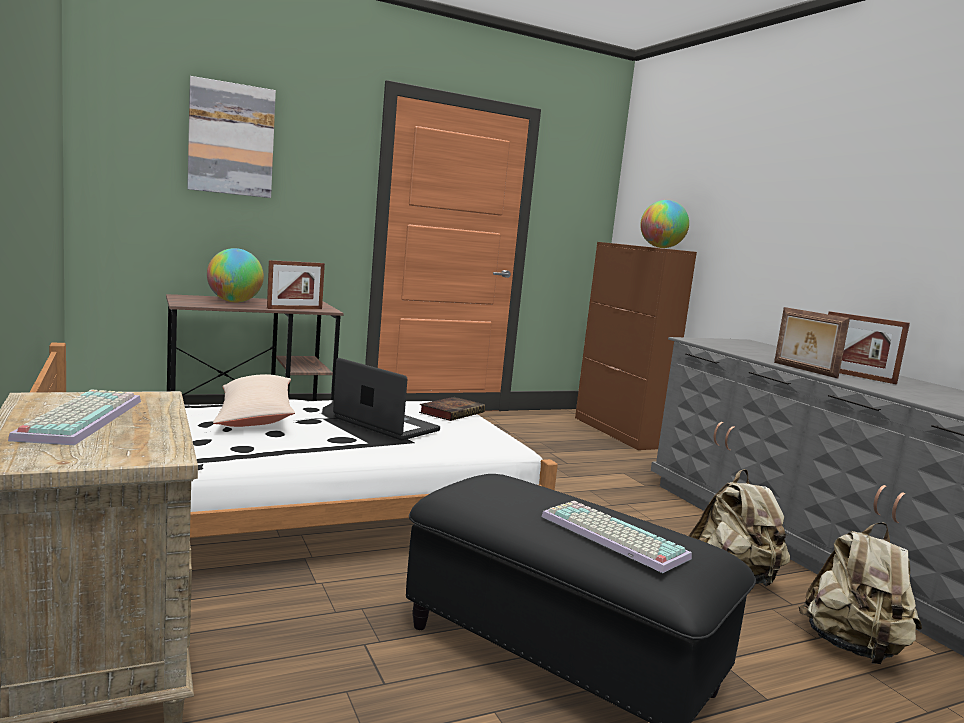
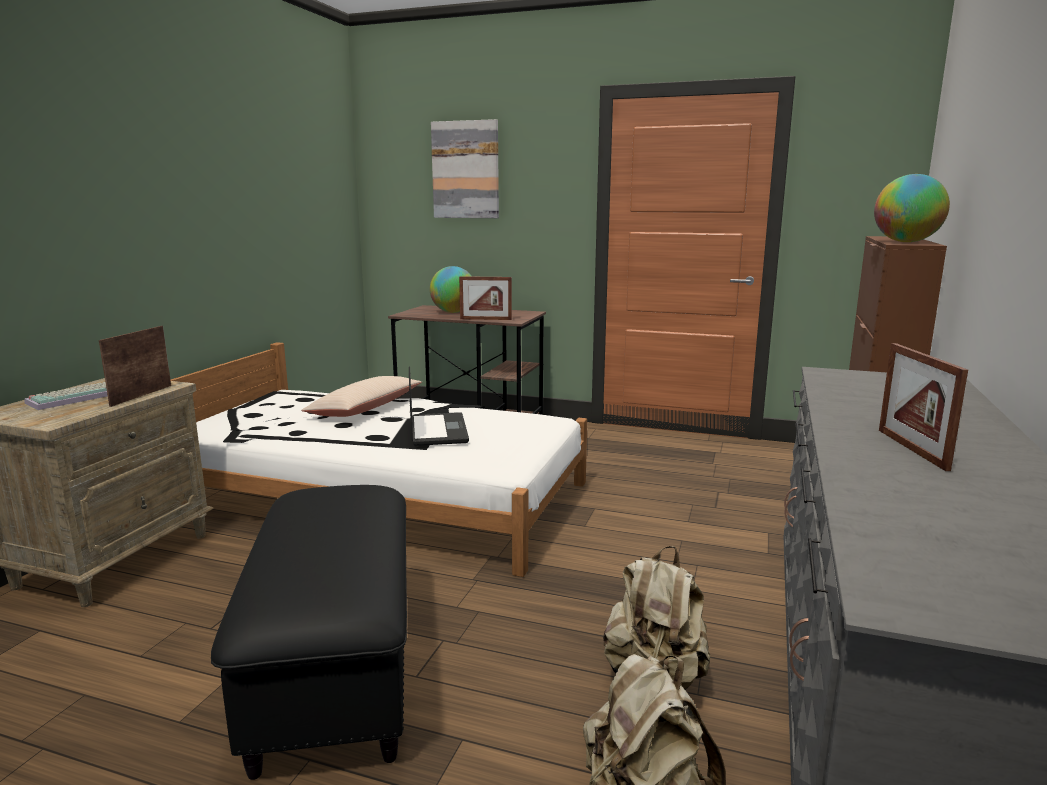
camera: 45 degrees right, 5 degrees up
book [419,397,485,421] -> none
keyboard [541,501,692,573] -> none
picture frame [774,307,850,378] -> picture frame moved to [99,326,171,407]

